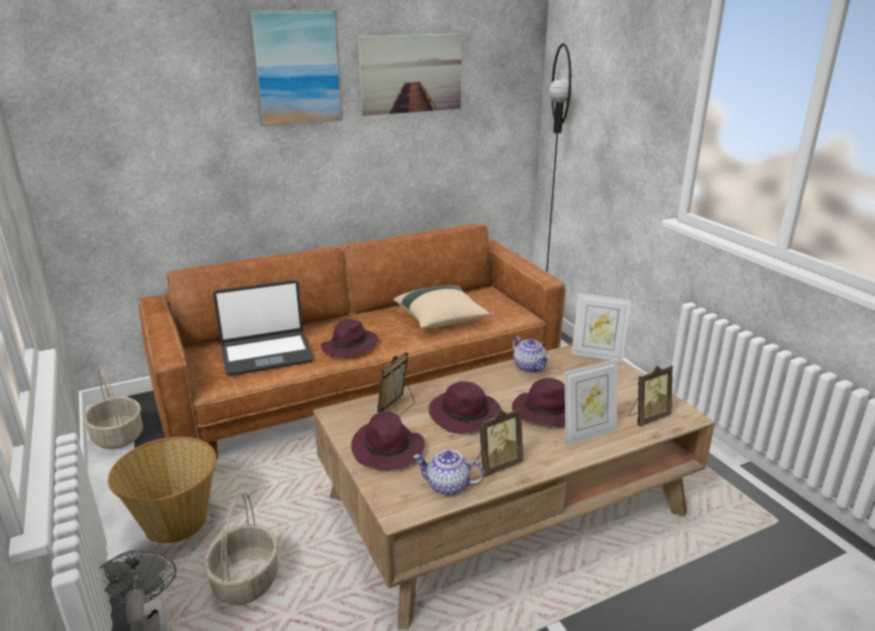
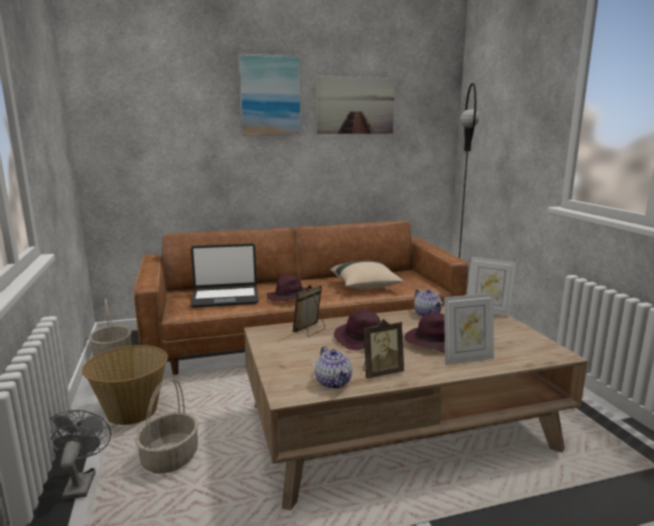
camera: 10 degrees right, 10 degrees down
purple hat [351,411,425,470] -> none
teapot [413,450,485,496] -> teapot turned 135 degrees counterclockwise [315,346,352,389]
picture frame [628,365,673,426] -> none

